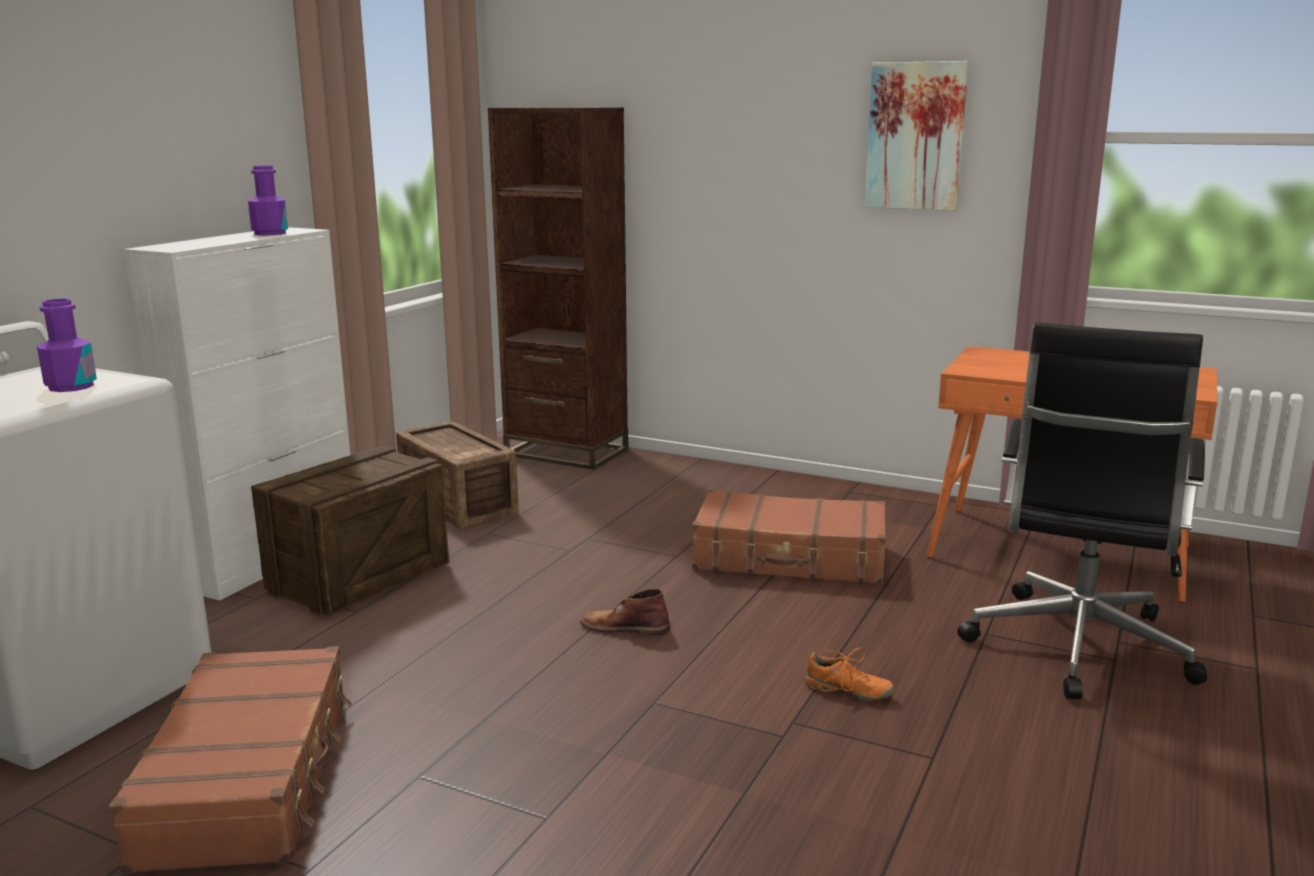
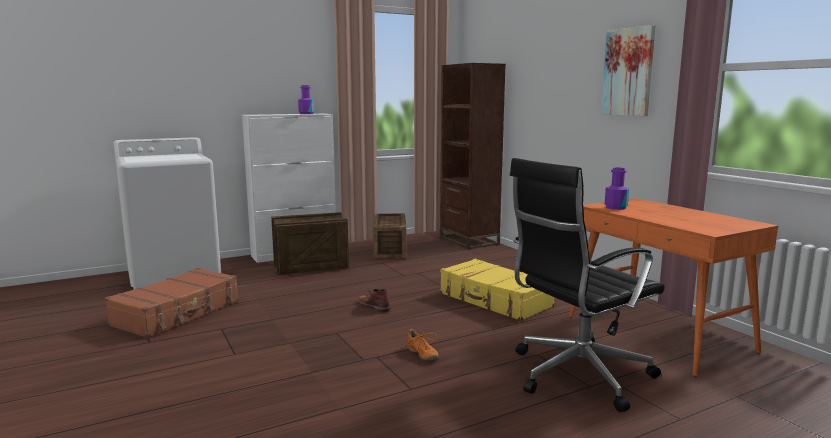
camera: 35 degrees right, 5 degrees down
purple bottle [37,298,97,392] -> purple bottle moved to [605,167,629,210]
brown suitcase [692,490,886,584] -> yellow suitcase [440,259,555,321]

